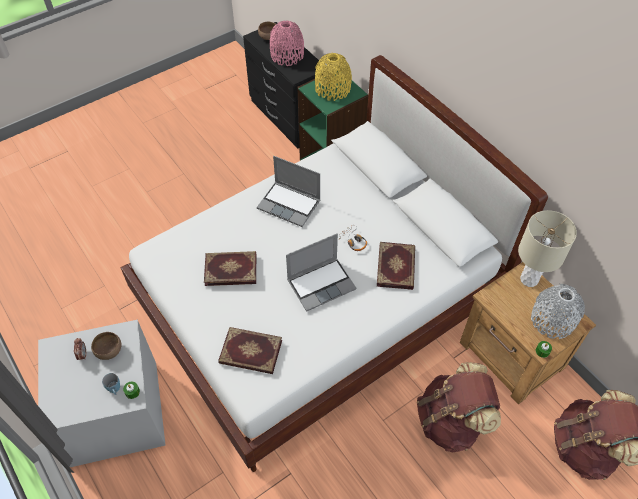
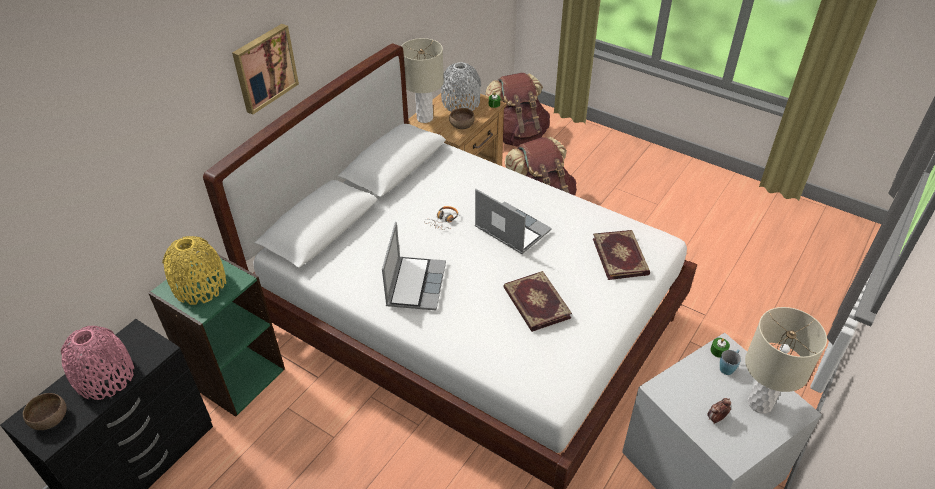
camera: 110 degrees left, 10 degrees down
brown bowl [91,332,122,360] -> brown bowl moved to [449,108,475,129]
book [377,242,415,290] -> none
none -> picture [232,24,299,115]
none -> beige table lamp [745,307,827,414]

